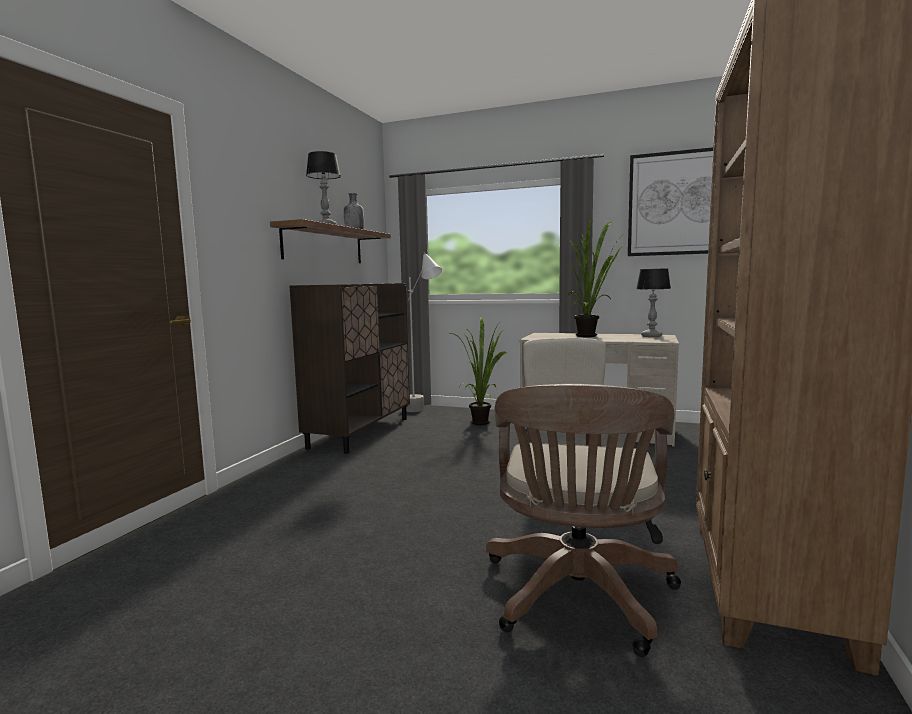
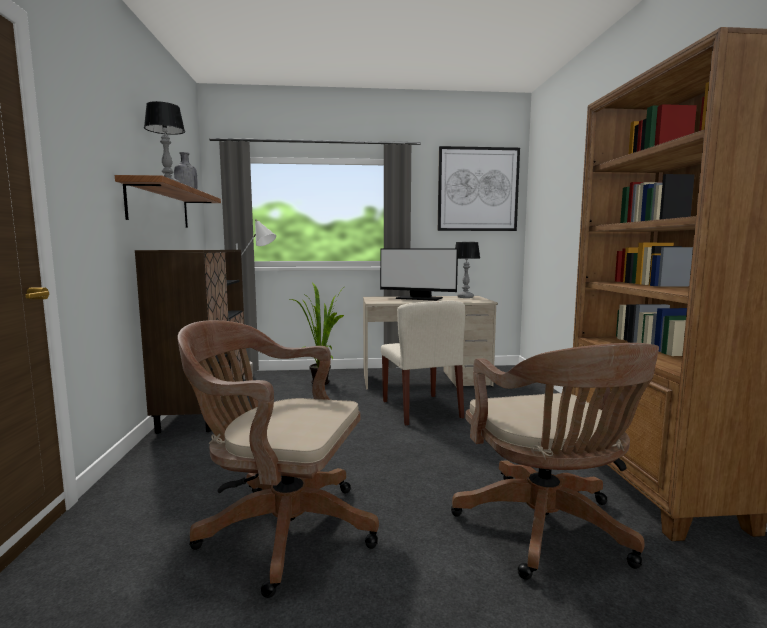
camera: 25 degrees left, 0 degrees up
potted plant [563,218,624,337] -> monitor [380,248,458,301]
none -> brown office chair [178,320,379,598]

